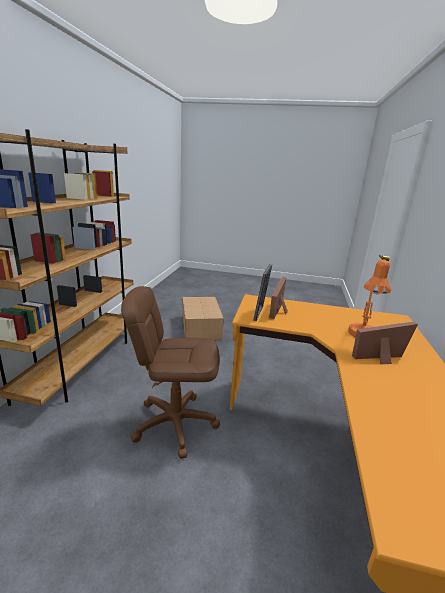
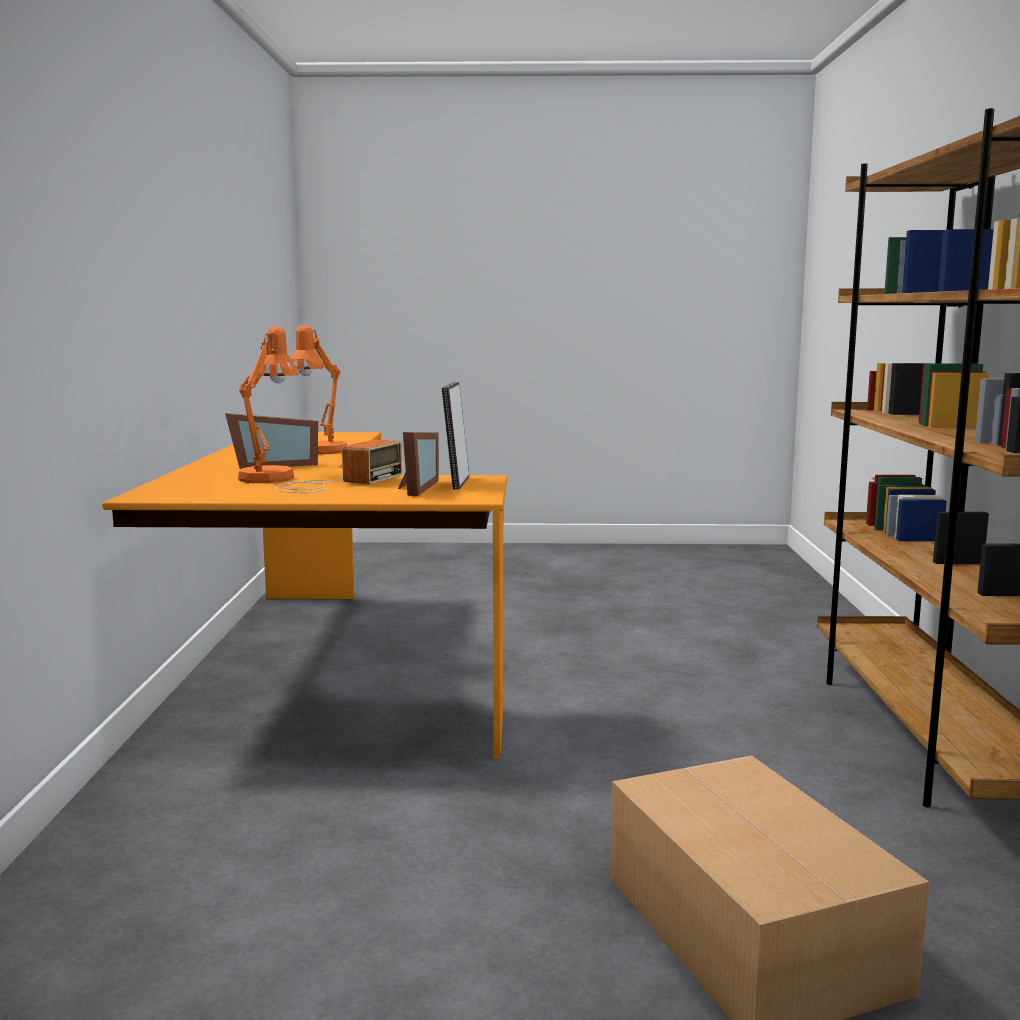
camera: 170 degrees right, 10 degrees down
brown office chair [121,286,220,459] -> none
none -> radio [276,439,402,493]
none -> orange table lamp [291,325,347,454]

